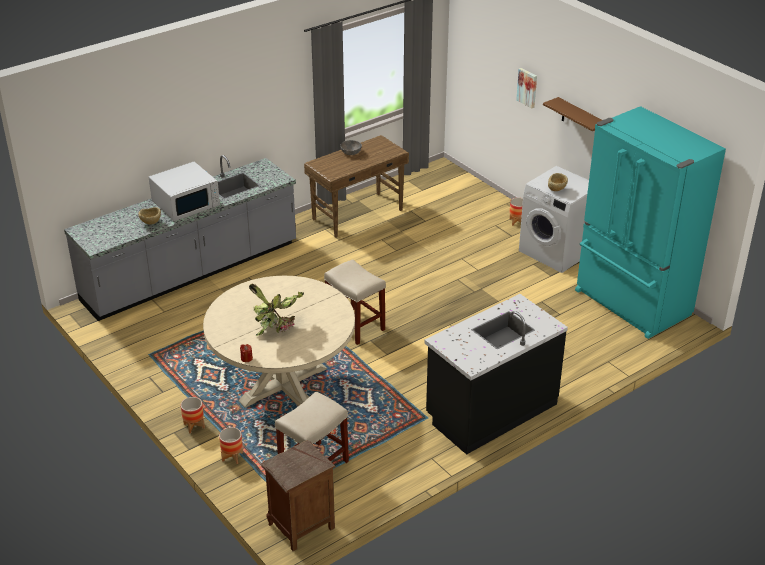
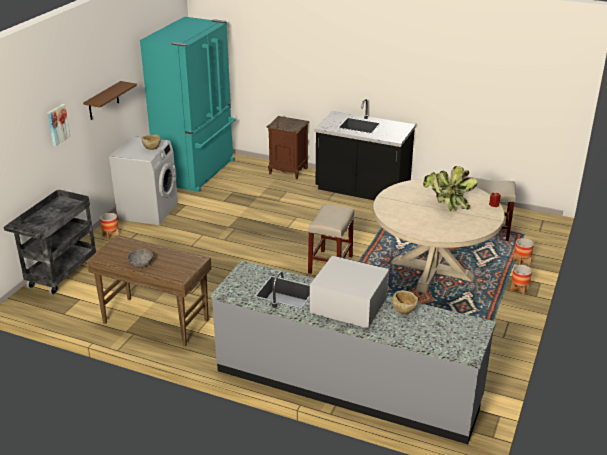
camera: 120 degrees left, 5 degrees down
brown nightstand [261,440,336,551] -> brown nightstand moved to [267,116,310,180]
none -> black cart [4,190,96,295]

